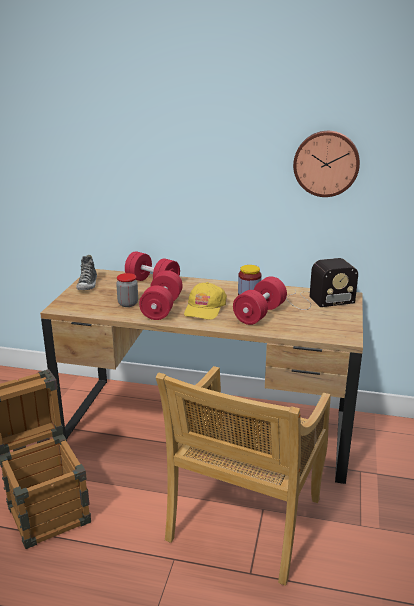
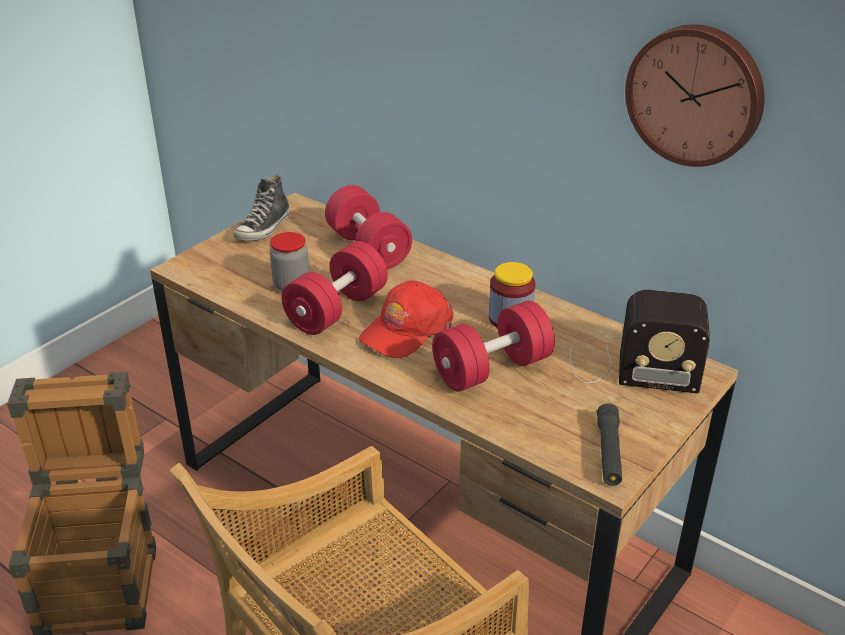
camera: 25 degrees right, 10 degrees up
yellow cap [184,282,227,320] -> red cap [359,281,454,358]
none -> black flashlight [597,403,622,486]

